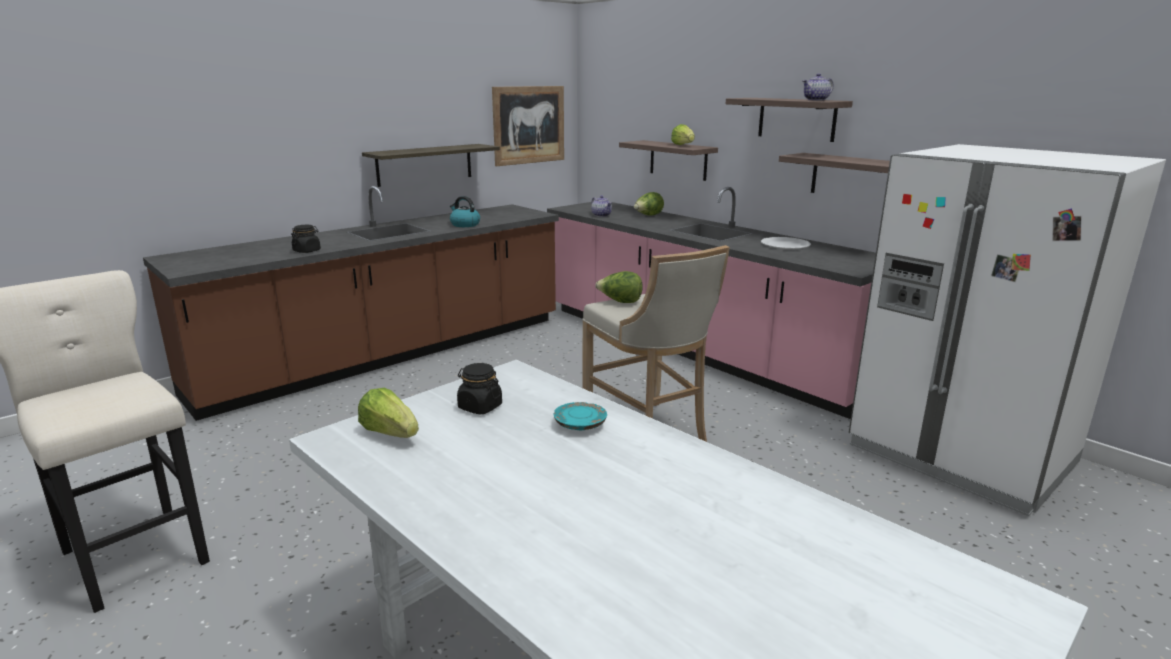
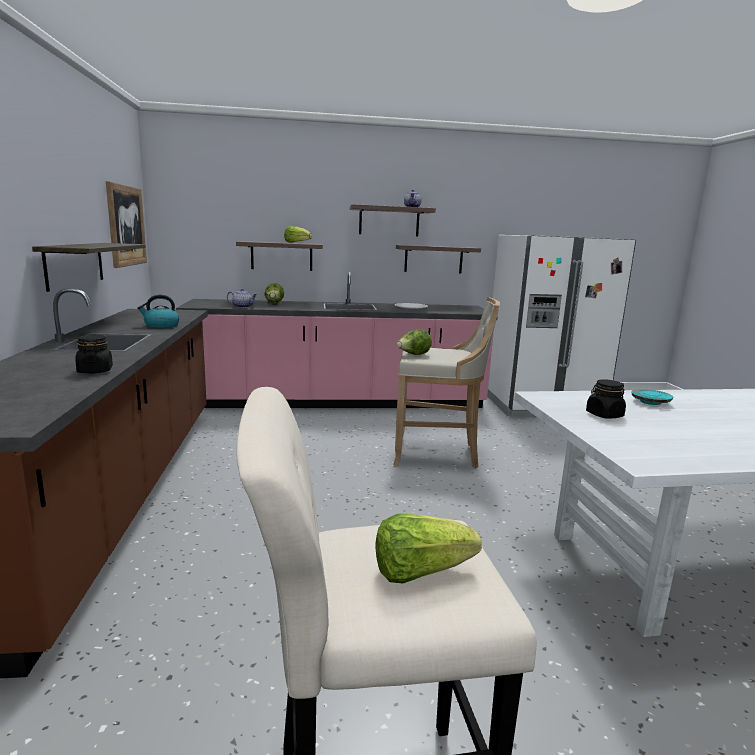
camera: 55 degrees left, 5 degrees down
lettuce [358,388,419,438] -> lettuce moved to [376,513,482,583]

